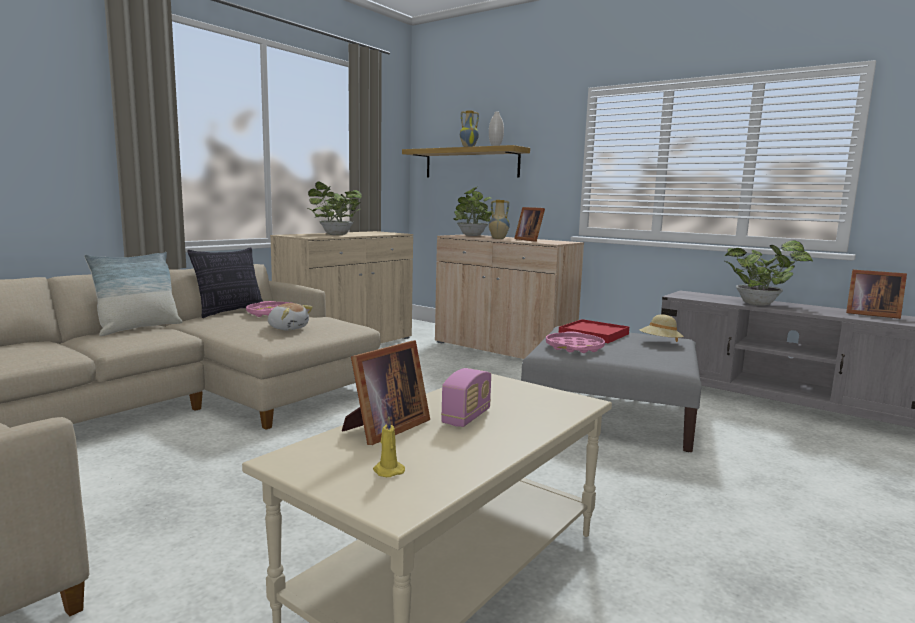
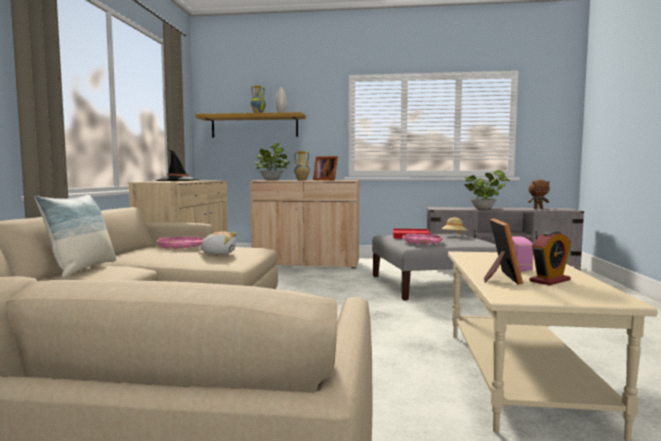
camera: 30 degrees left, 5 degrees down
pillow [188,247,263,318] -> none
potted plant [308,181,362,235] -> black hat [155,149,199,181]
yellow candle [373,416,405,477] -> none
picture frame [846,270,907,319] -> brown plush toy [528,180,550,209]
none -> alarm clock [529,230,571,285]

